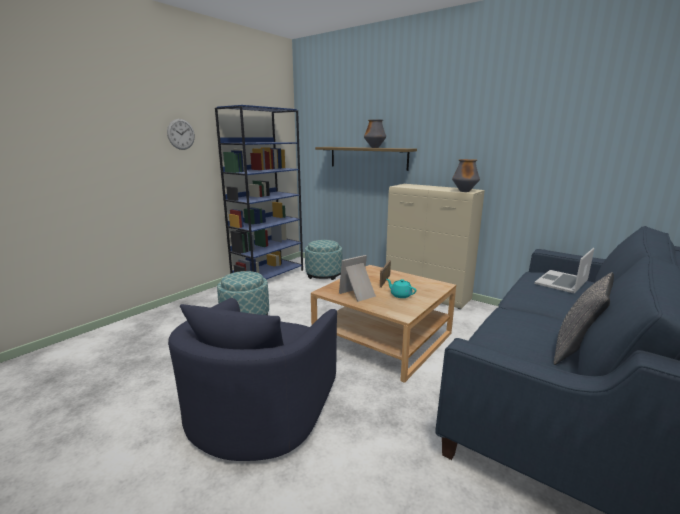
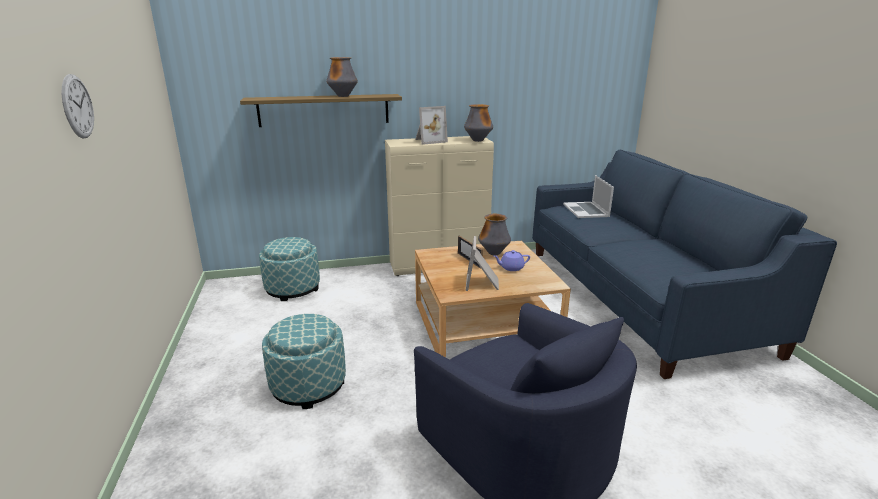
camera: 50 degrees left, 5 degrees up
blue bookcase [215,105,303,280] -> none
turquoise teapot [387,279,416,298] -> purple teapot [494,250,530,271]
grey pillow [554,273,614,365] -> none
none -> picture frame [415,106,448,145]
none -> vase [478,214,511,255]

